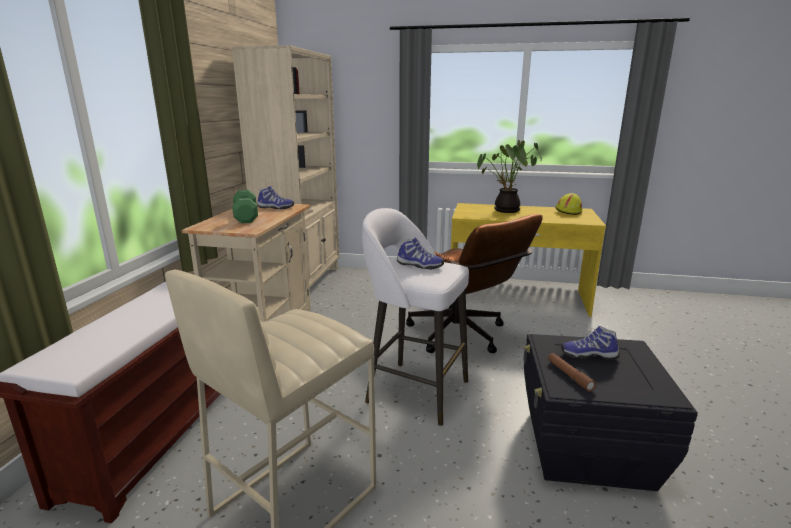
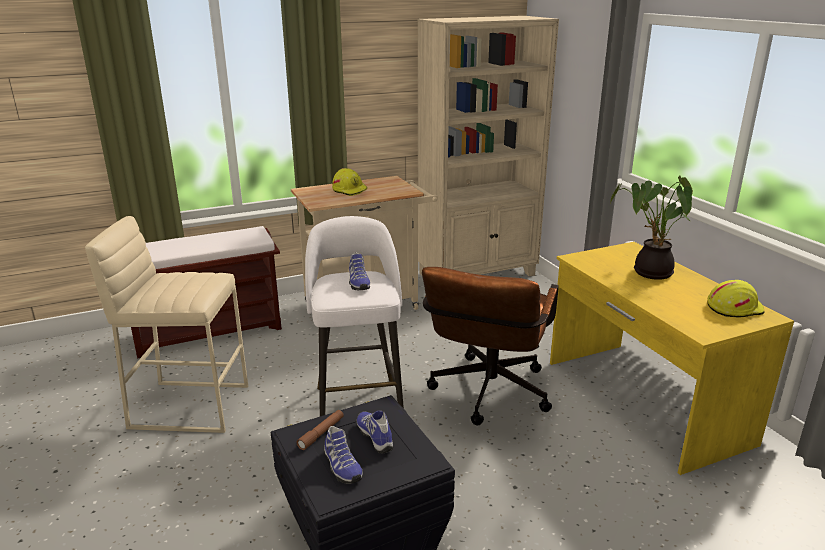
camera: 55 degrees right, 5 degrees up
green dumbbell [232,190,258,223] -> yellow hard hat [332,168,367,196]
shoe [257,186,294,209] -> shoe moved to [324,426,363,484]

